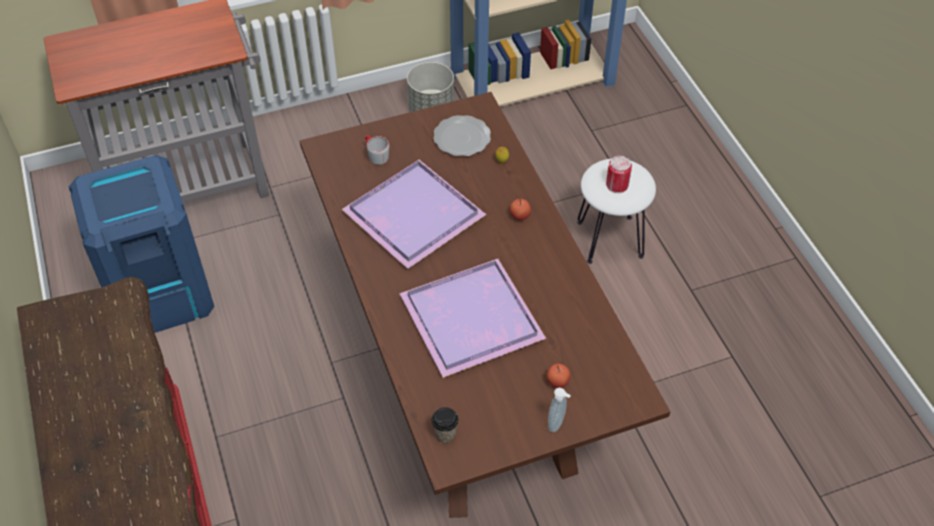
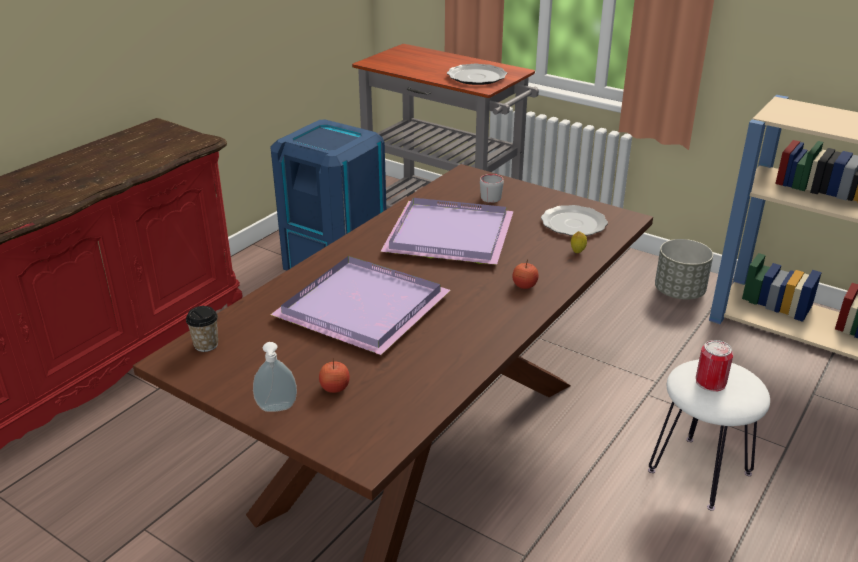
camera: 55 degrees right, 20 degrees down
none -> plate [447,64,507,85]

